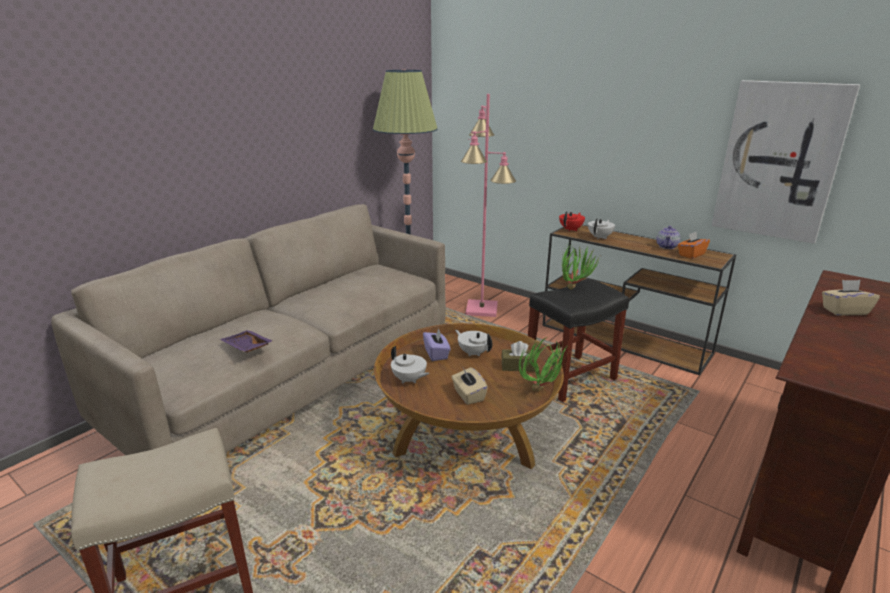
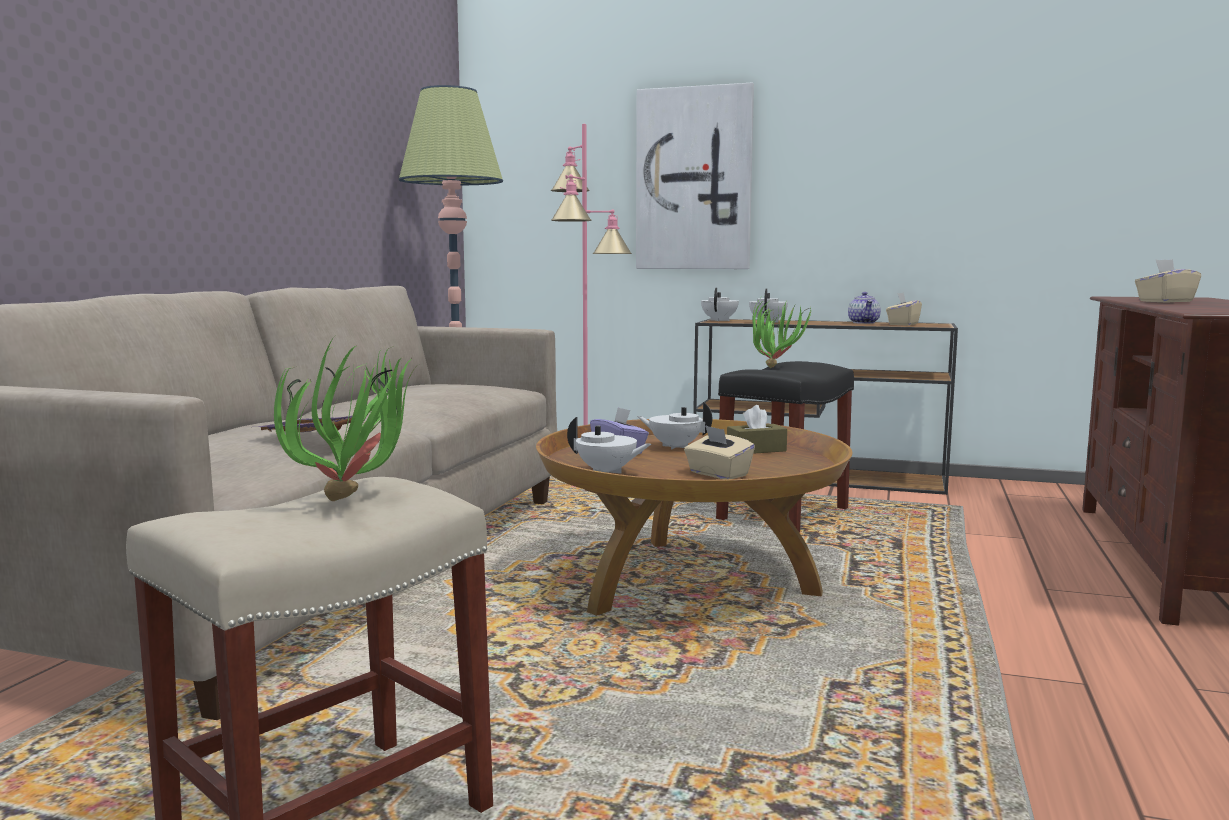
camera: 20 degrees left, 15 degrees down
potted plant [519,337,567,391] -> potted plant moved to [274,336,416,501]
red teapot [559,211,585,231] -> white teapot [701,288,739,321]
orange tissue box [678,232,710,259] -> beige tissue box [886,292,922,326]
picture [712,80,860,244] -> picture moved to [636,83,754,269]

